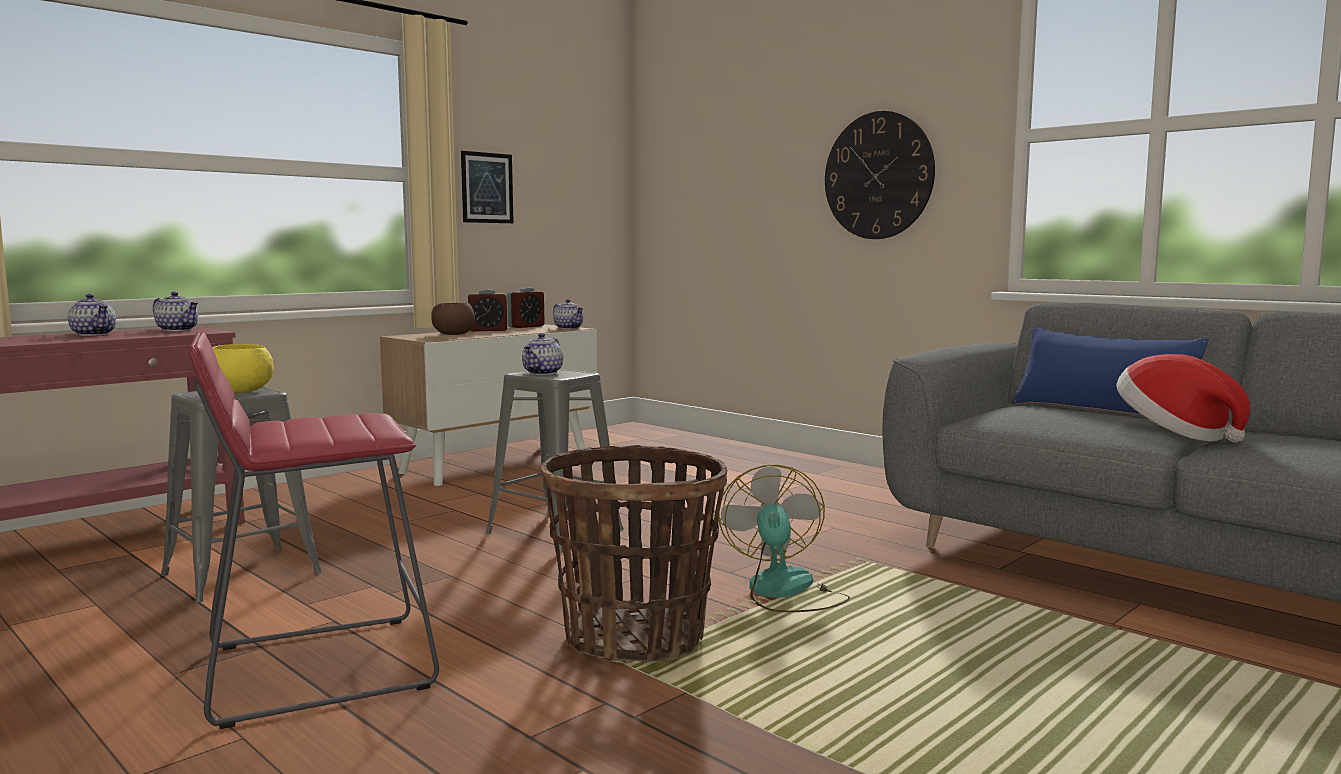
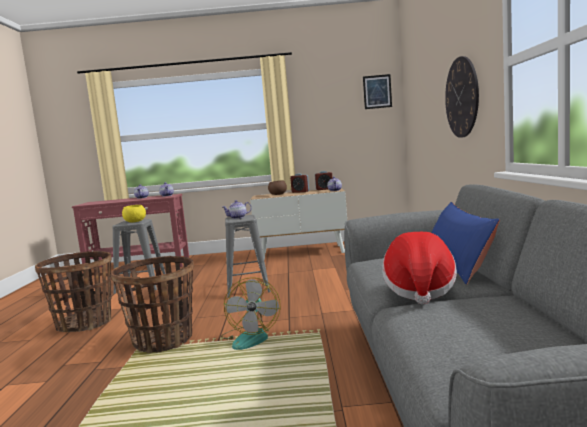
camera: 45 degrees right, 0 degrees up
red stool [189,332,439,729] -> basket [35,251,112,332]
picture [461,151,514,223] -> picture moved to [363,74,392,109]
fan [718,465,850,612] -> fan turned 135 degrees clockwise [221,277,281,350]

